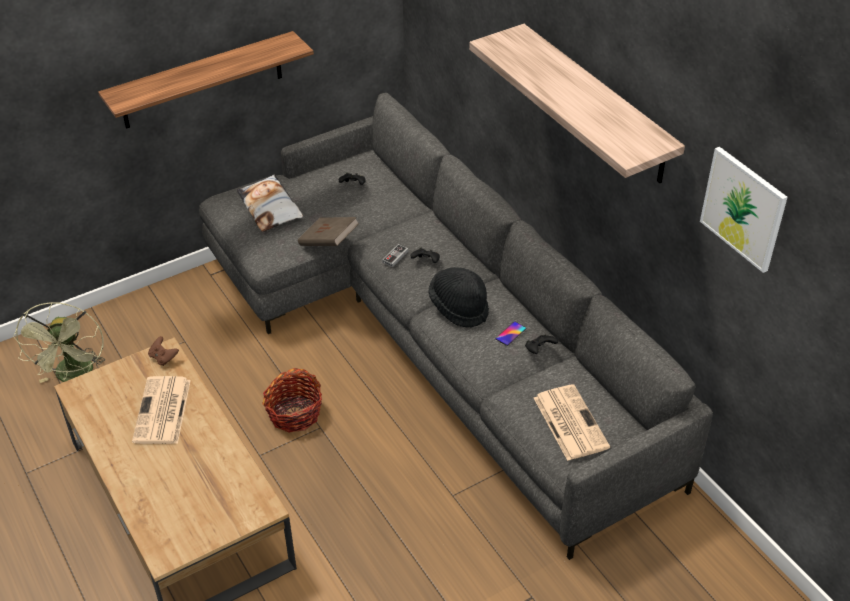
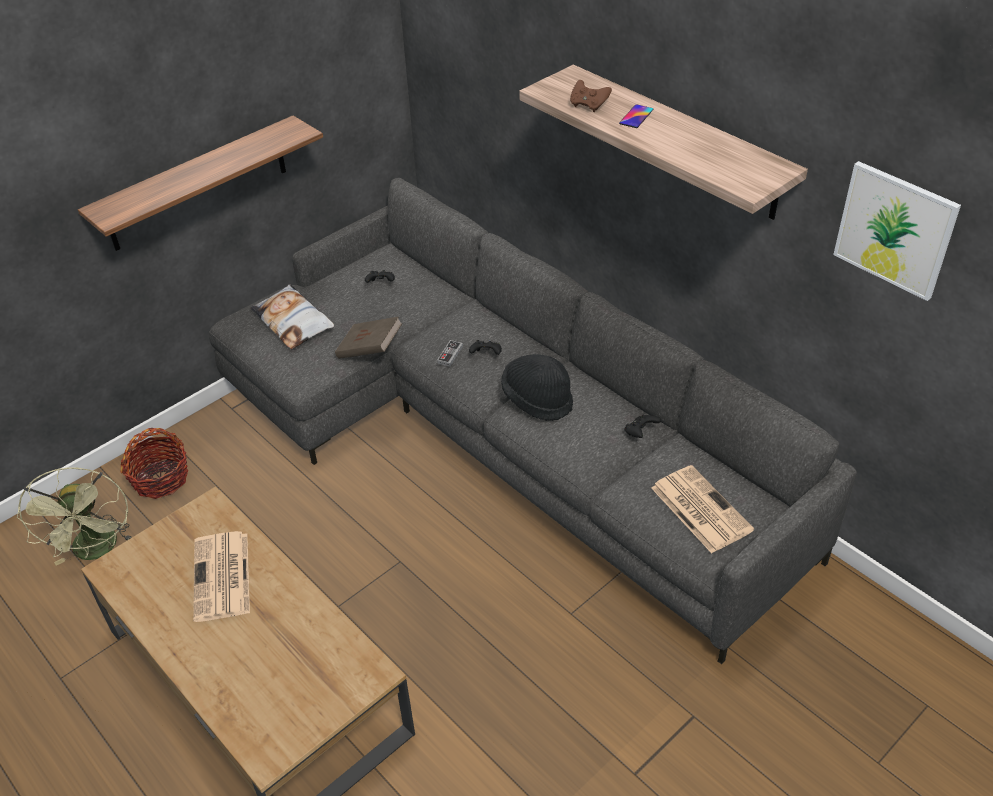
camera: 10 degrees left, 0 degrees up
brown game controller [148,336,179,366] -> brown game controller moved to [570,80,612,112]
basket [263,368,322,433] -> basket moved to [121,428,188,499]
phone [495,321,526,346] -> phone moved to [619,104,653,128]

